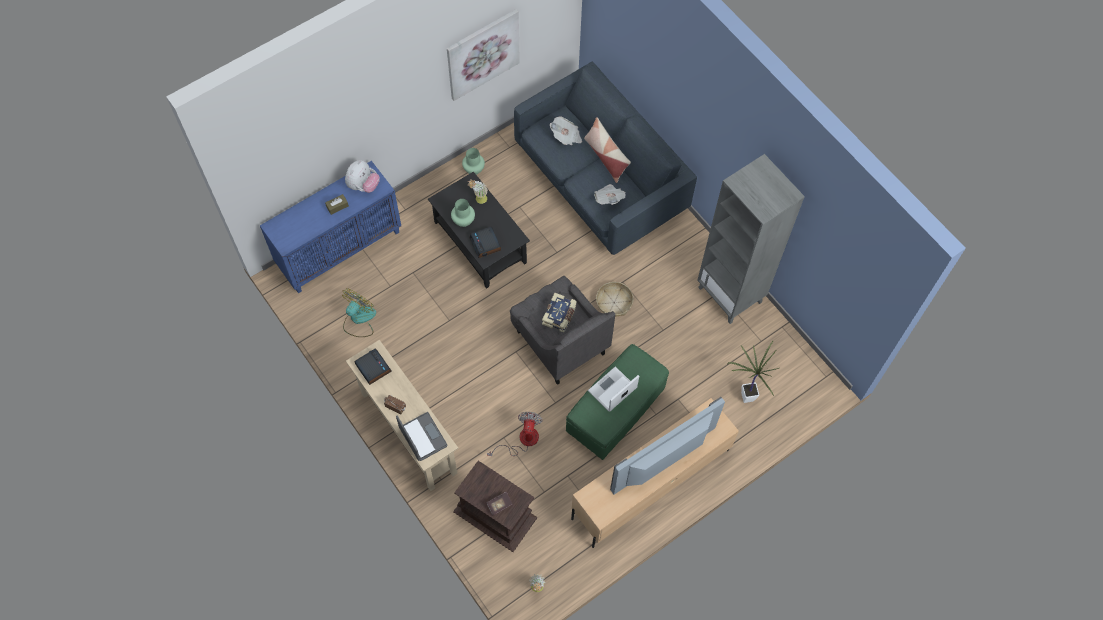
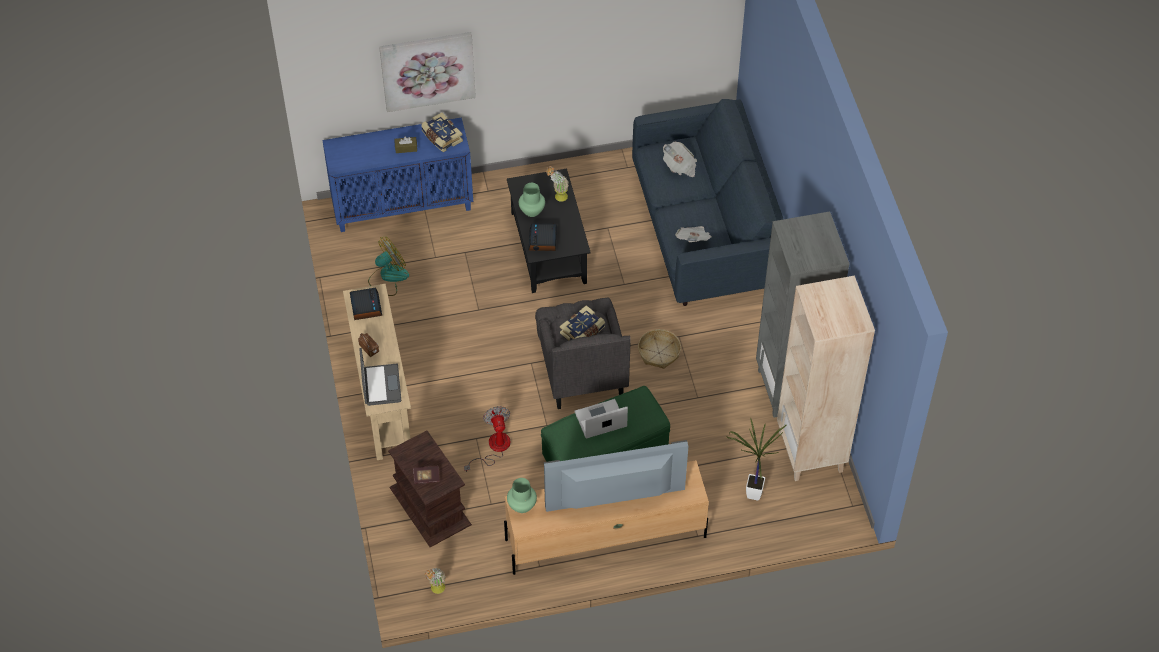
camera: 25 degrees right, 10 degrees down
plush toy [345,160,380,193] -> book [421,112,463,152]
picture [447,9,520,101] -> picture moved to [379,32,476,112]
green vase [462,148,485,175] -> green vase moved to [507,478,537,513]
fan [487,412,543,456] -> fan turned 45 degrees counterclockwise [464,406,511,472]
pillow [584,117,631,183] -> none
none -> beige bookcase [777,276,875,481]

